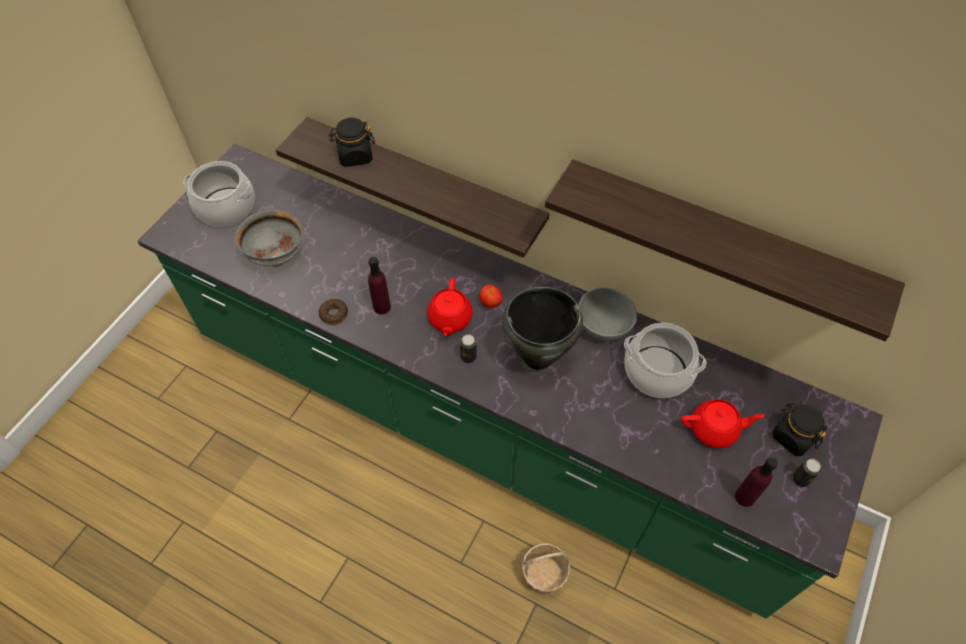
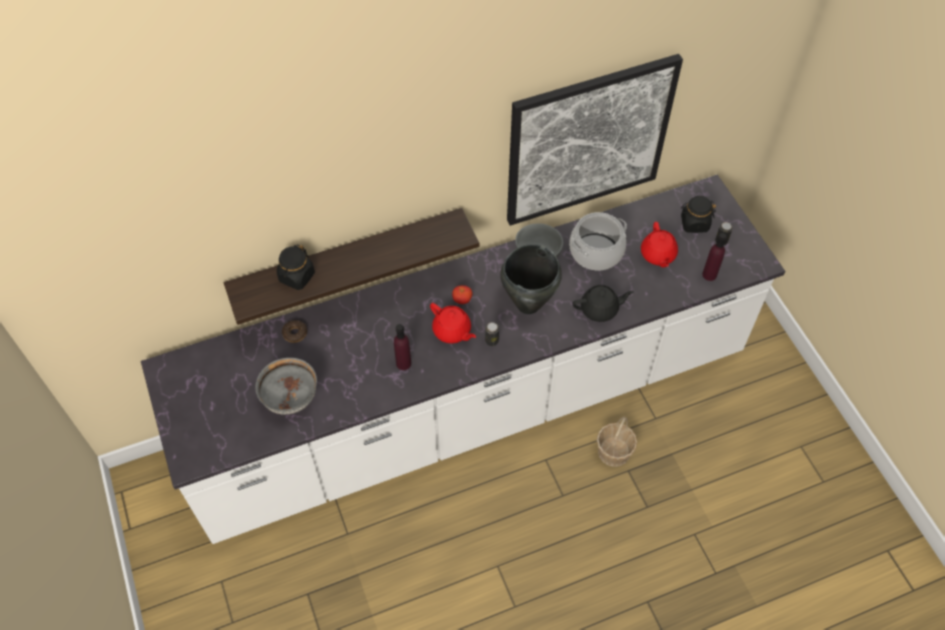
camera: 50 degrees left, 0 degrees up
green counter [137,144,883,618] -> white counter [141,175,785,544]
cooking pot [183,161,254,226] -> none
donut [319,299,348,325] -> donut moved to [282,320,307,343]
shelf [545,159,905,341] -> picture [507,54,683,226]
red teapot [681,399,765,448] -> red teapot turned 135 degrees clockwise [641,222,678,267]
none -> black teapot [572,285,634,322]

